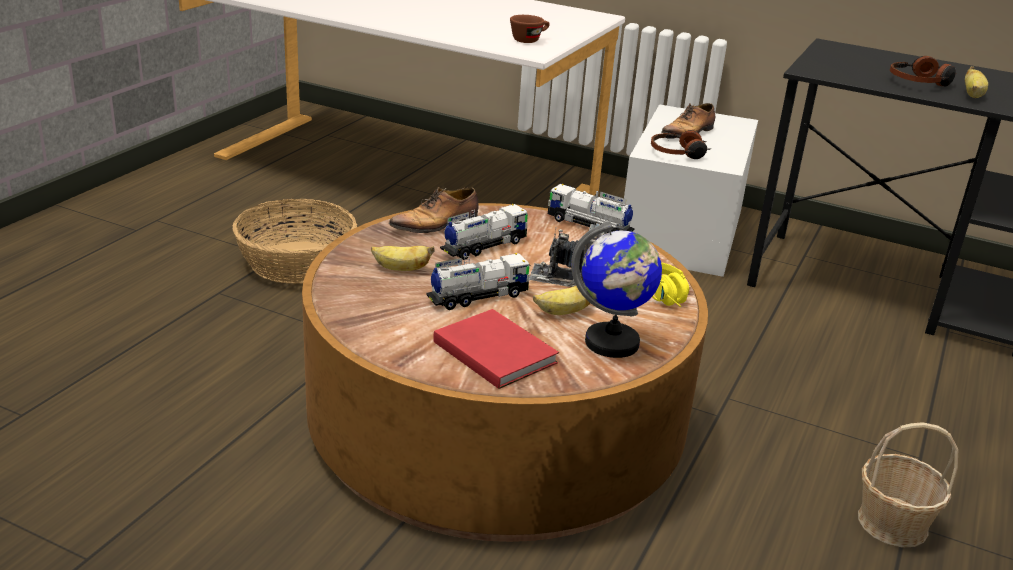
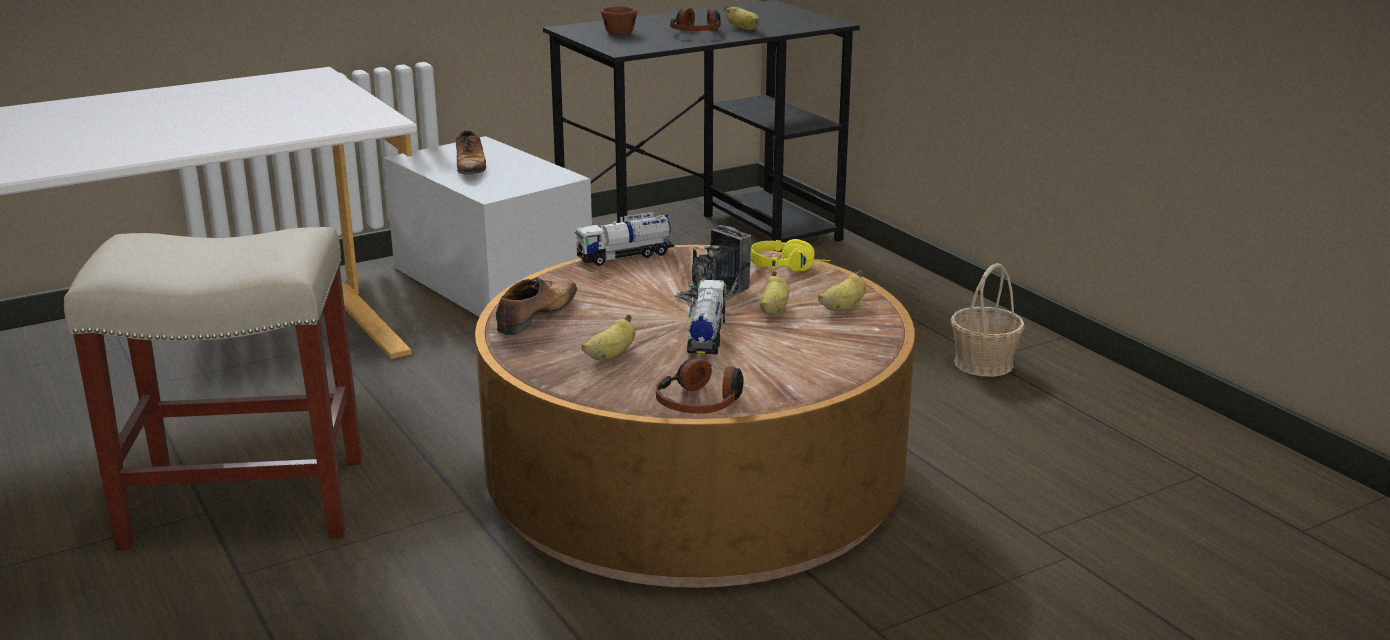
camera: 55 degrees left, 5 degrees down
basket [232,199,357,284] -> beige stool [64,227,362,550]
shoe [388,187,479,233] -> shoe turned 150 degrees counterclockwise [496,277,577,335]
red book [433,309,559,389] -> none
toy truck [440,204,528,260] -> none
brown cup [510,15,549,43] -> brown cup moved to [601,6,637,35]
globe [571,221,662,358] -> banana [818,270,866,311]
headphones [651,130,710,159] -> headphones moved to [656,357,744,414]

